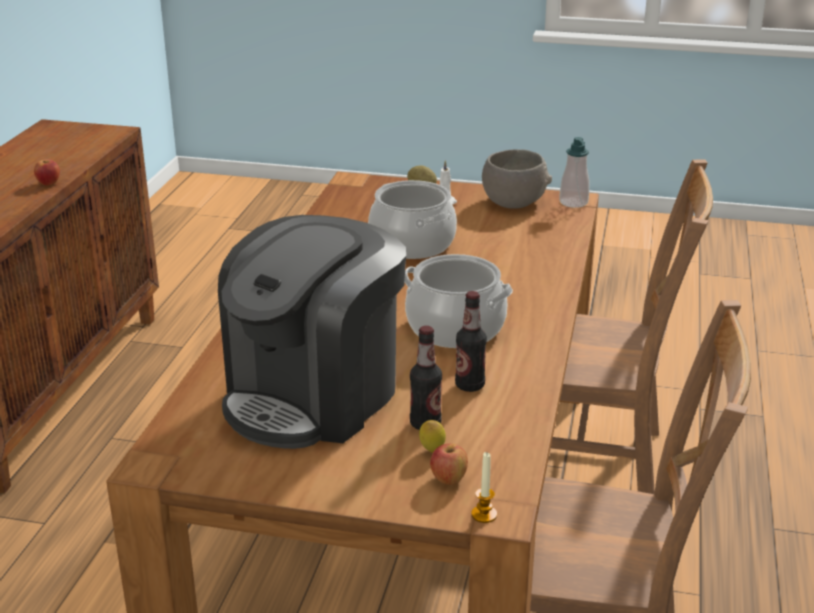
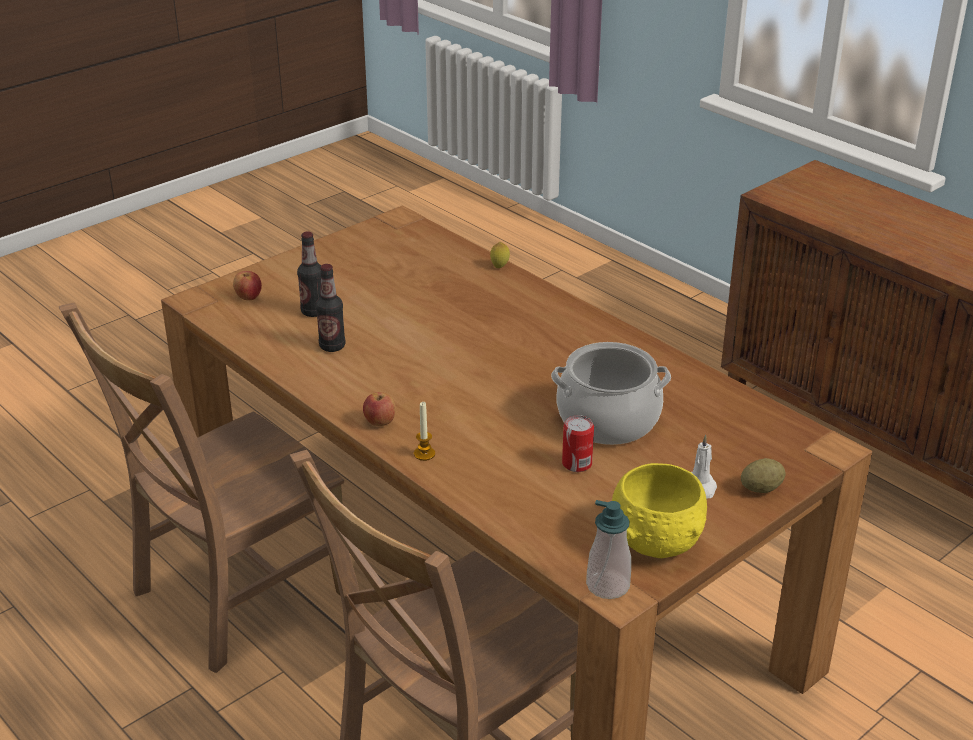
camera: 125 degrees right, 5 degrees up
apple [34,159,60,186] -> apple moved to [363,392,396,426]
coffee machine [218,215,406,449] -> none
cooking pot [404,254,513,348] -> none
lemon [419,420,446,453] -> lemon moved to [490,242,510,268]
candle [471,452,497,523] -> candle moved to [414,402,435,461]
grey bowl [482,149,552,209] -> yellow bowl [612,463,707,558]
none -> can [562,415,594,472]

